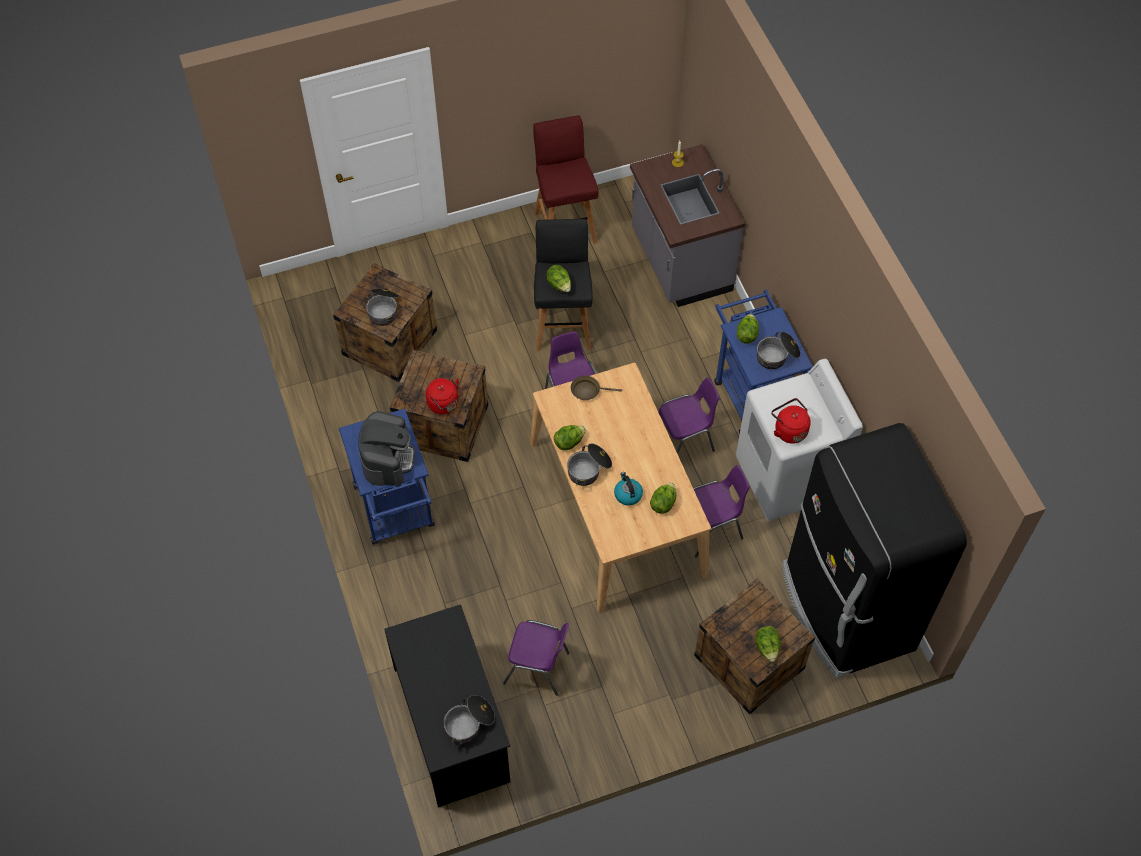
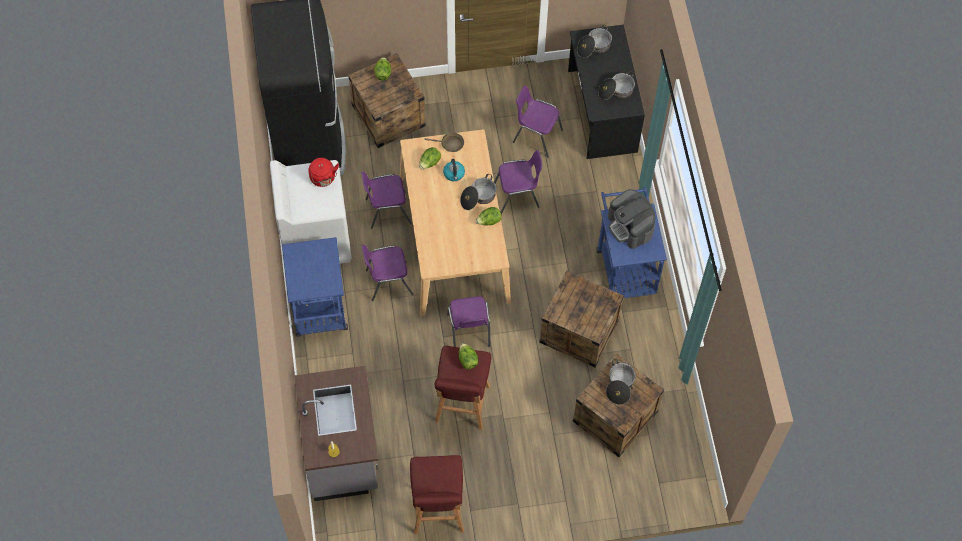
camera: 170 degrees left, 5 degrees up
coffee machine [358,411,415,486] -> coffee machine turned 45 degrees counterclockwise [608,189,655,249]
red kettle [426,378,464,414] -> none
black stool [534,219,593,351] -> red stool [435,346,491,430]
brown frying pan [571,376,622,400] -> brown frying pan moved to [424,133,464,152]
lettuce [737,314,759,344] -> none
cooking pot [757,332,800,369] -> cooking pot moved to [598,71,635,100]
none -> purple chair [494,150,543,214]

